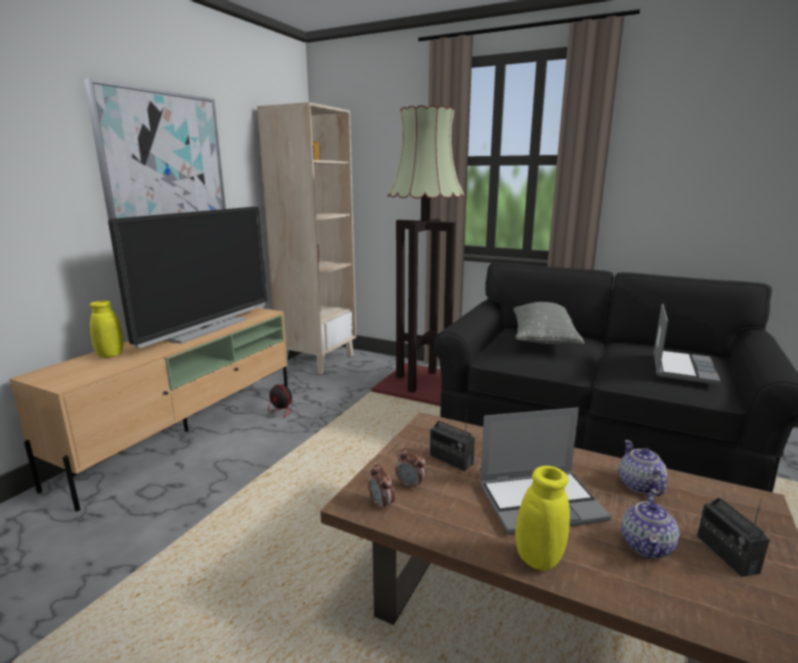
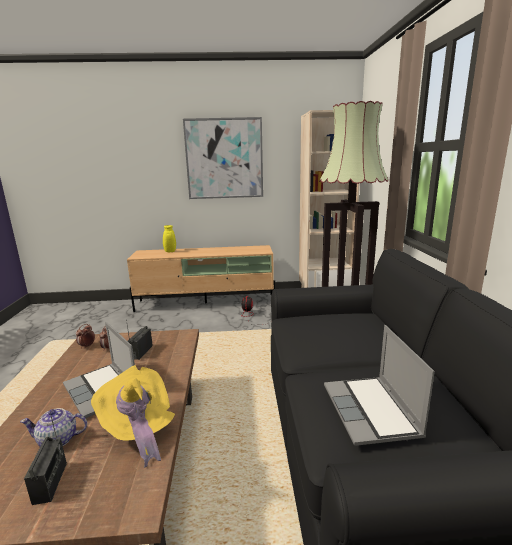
camera: 60 degrees right, 0 degrees up
television [108,207,267,348] -> none
yellow vase [471,466,570,571] -> none
grey pillow [513,302,584,344] -> none
teapot [619,440,667,496] -> yellow hat [91,365,175,468]
laptop [654,304,721,385] -> laptop turned 90 degrees clockwise [324,325,435,446]
radio [697,498,770,577] -> radio turned 120 degrees clockwise [24,412,67,505]

